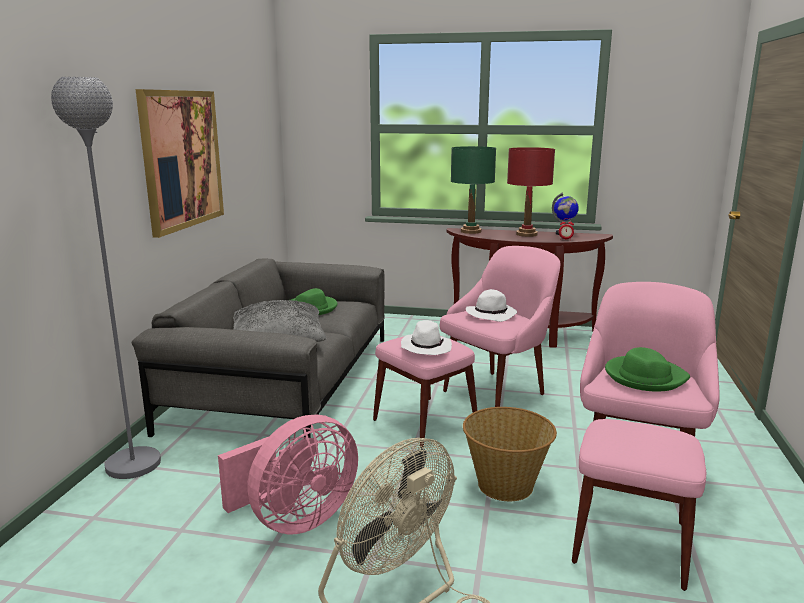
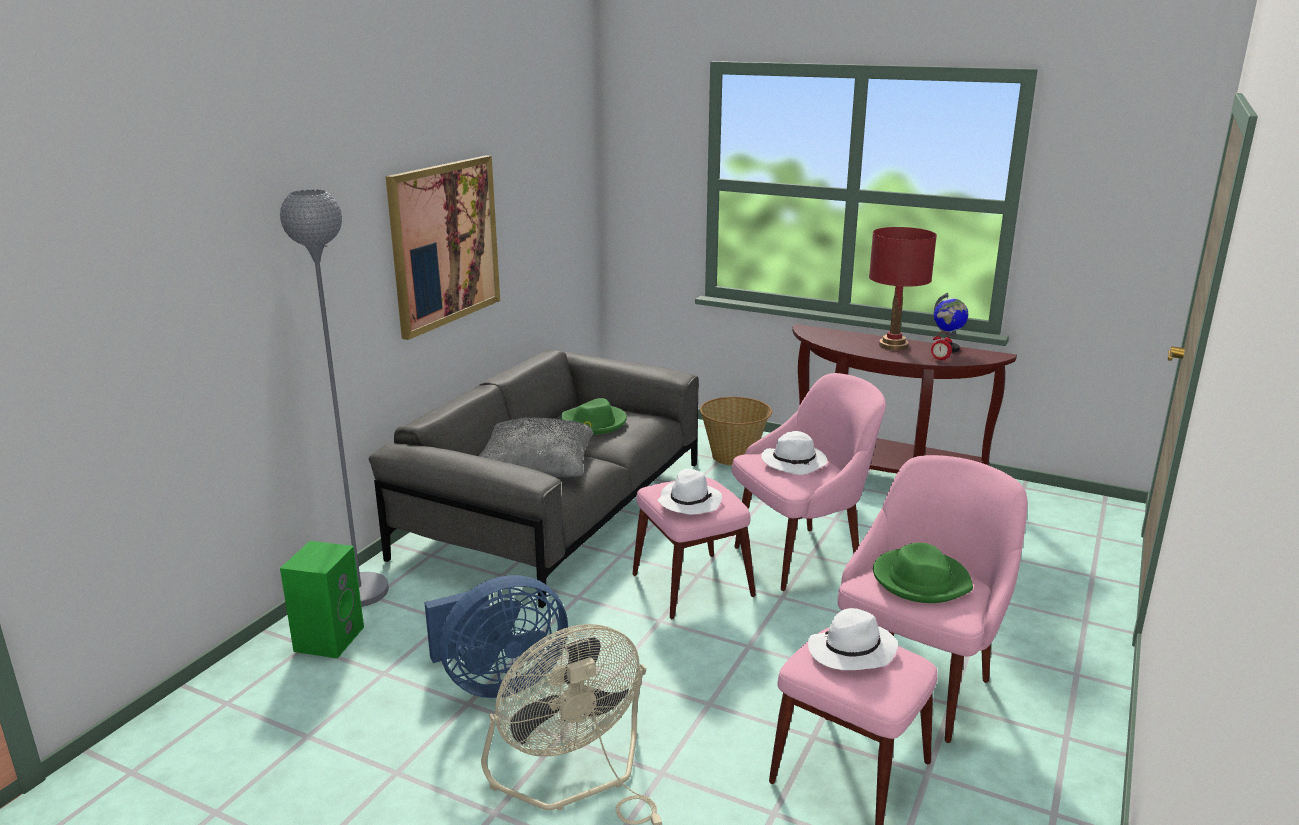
camera: 15 degrees right, 5 degrees up
pink fan [218,414,358,535] -> blue fan [424,575,568,698]
green table lamp [451,146,496,234] -> none
basket [463,407,557,501] -> basket moved to [700,397,772,465]
none -> green speaker [280,541,364,658]
none -> white hat [808,608,898,670]

